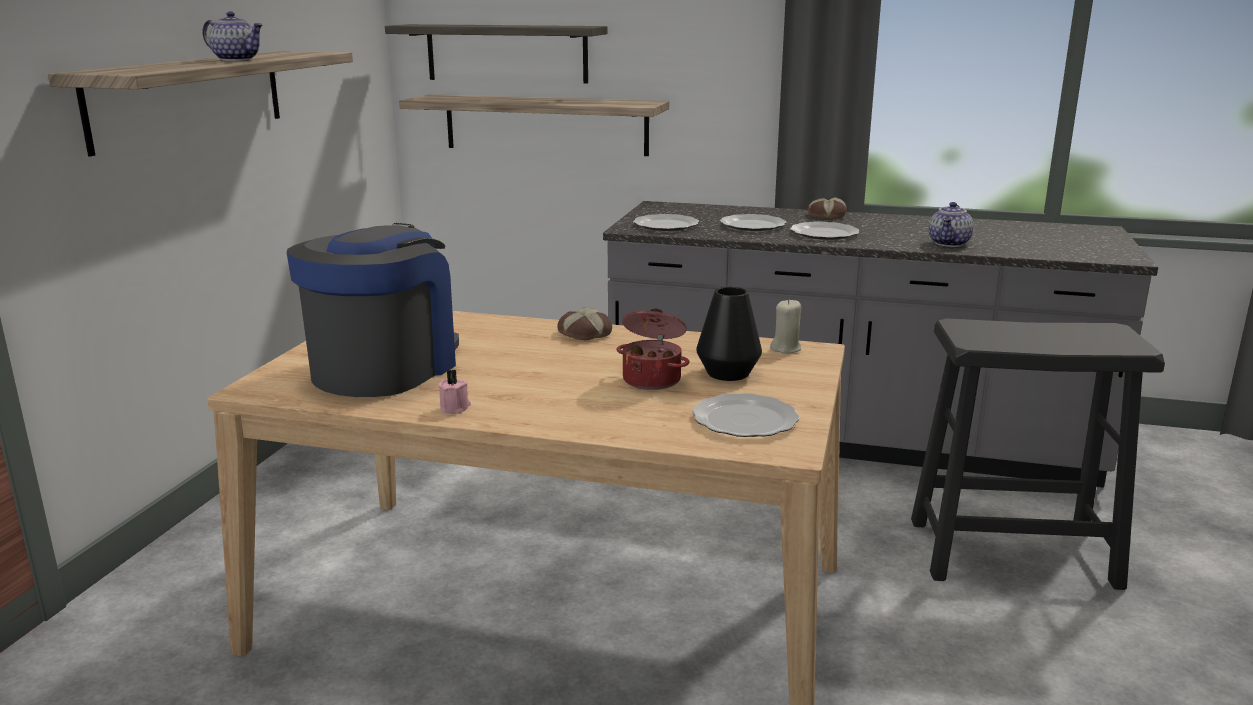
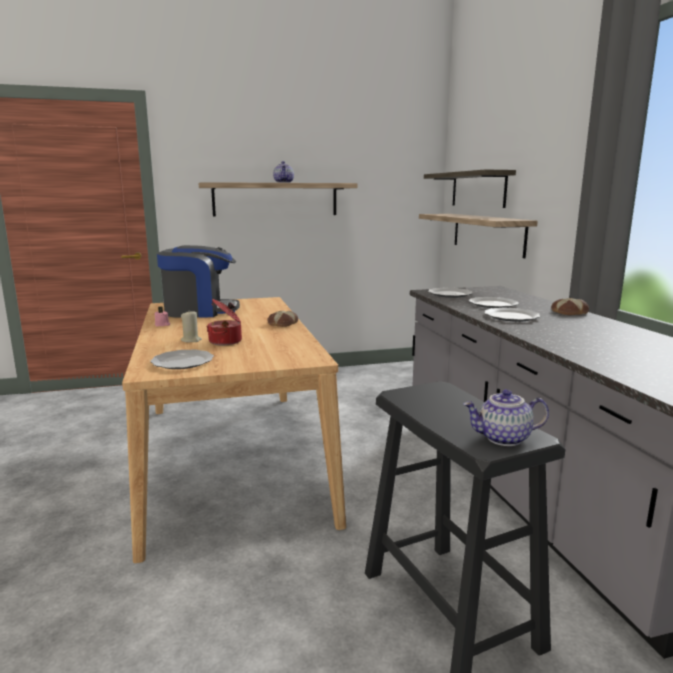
camera: 60 degrees right, 5 degrees down
black vase [696,287,762,381] -> none
beige candle [770,299,801,353] -> beige candle moved to [181,311,202,342]
teapot [929,202,974,247] -> teapot moved to [463,389,549,446]

